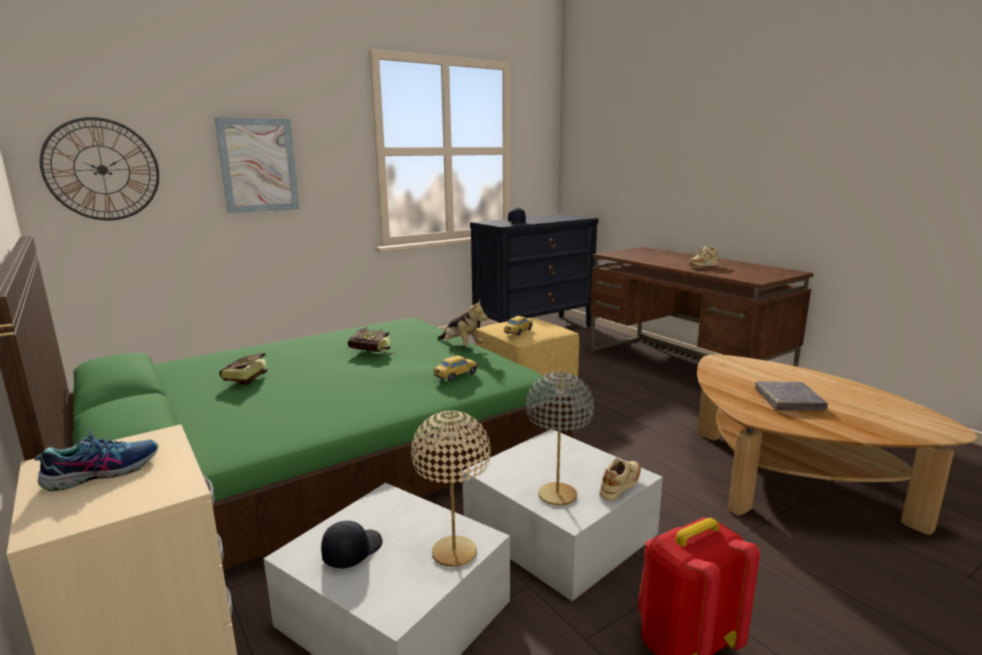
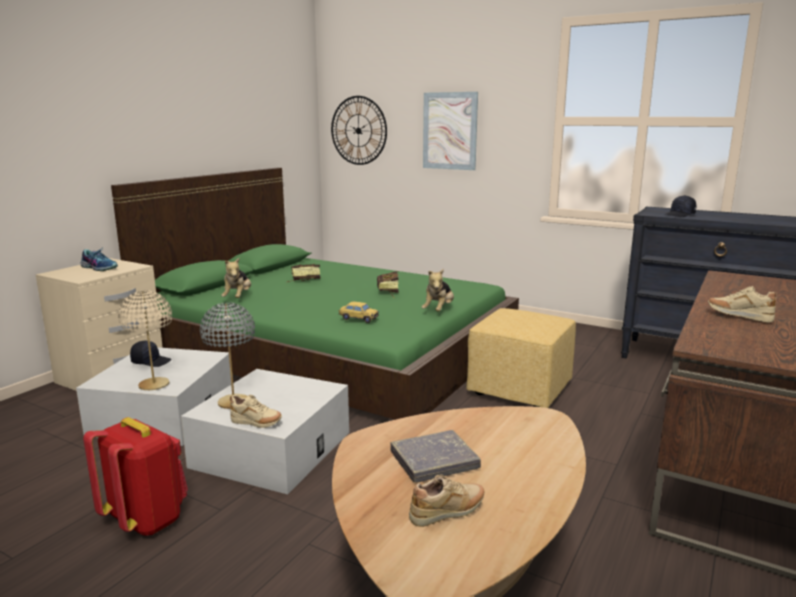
camera: 65 degrees right, 0 degrees up
toy car [504,316,533,336] -> none
none -> plush toy [221,258,251,298]
none -> beige shoe [409,474,485,527]

